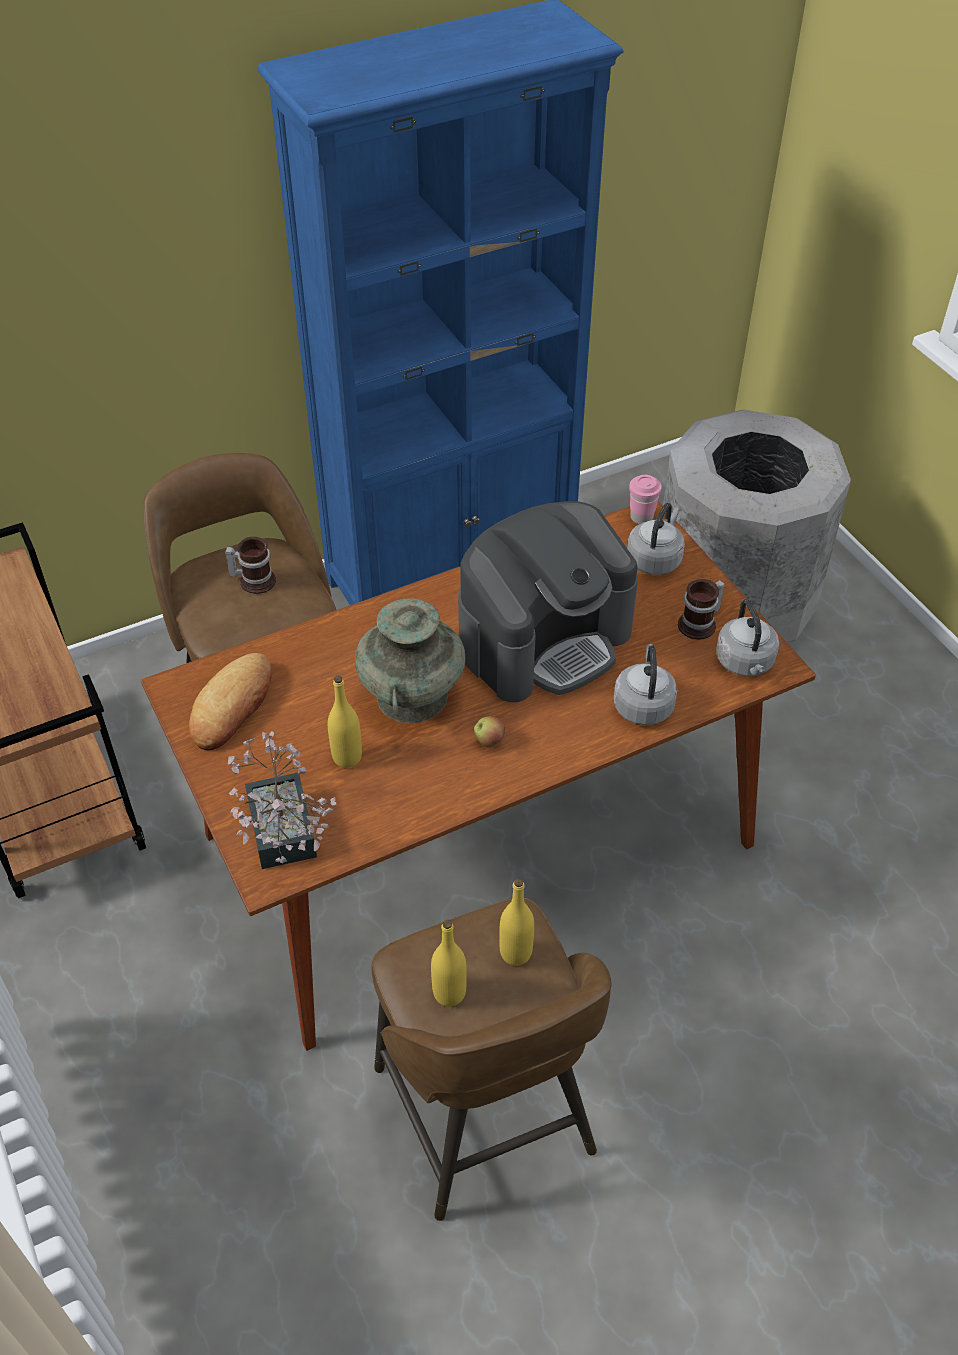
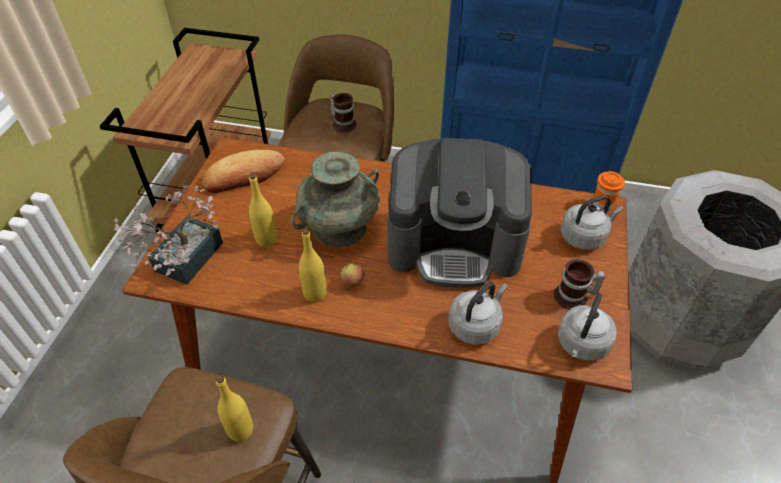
camera: 40 degrees right, 0 degrees up
yellow bottle [431,920,467,1006] -> yellow bottle moved to [298,229,326,302]
pink cup [629,475,662,524] -> orange cup [593,171,625,211]

